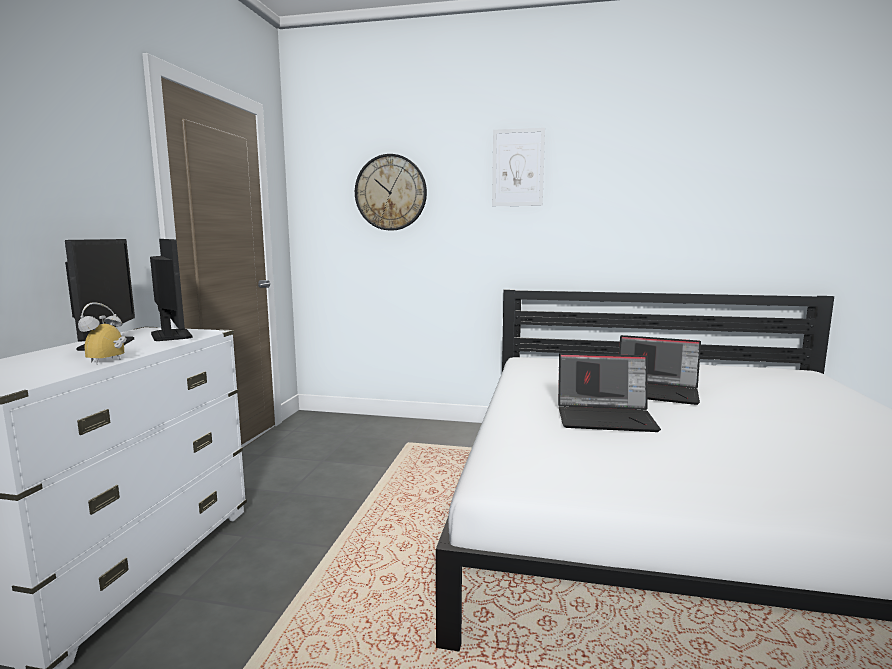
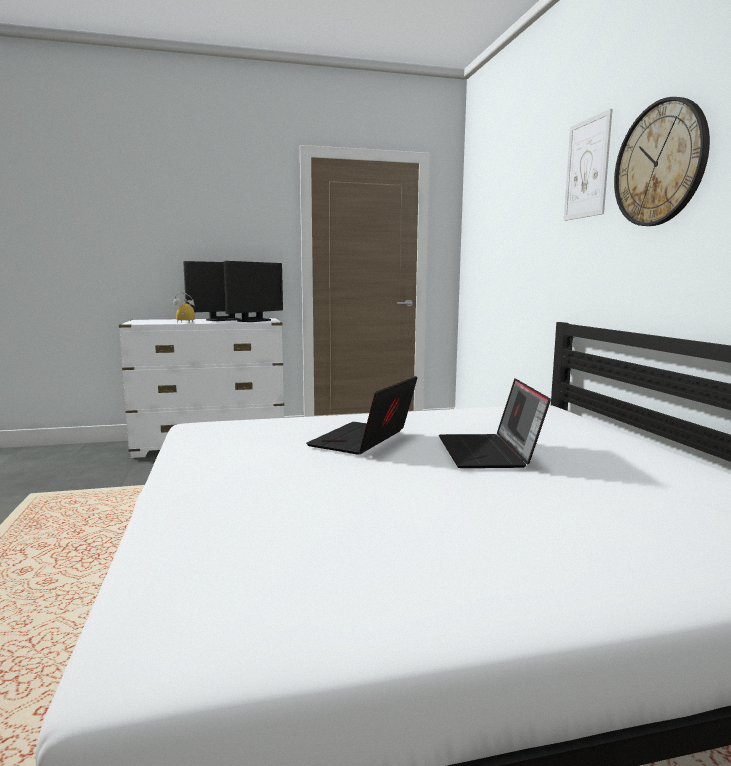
camera: 65 degrees right, 0 degrees up
wall clock [355,154,427,231] -> wall clock moved to [614,97,710,226]
laptop [558,353,661,432] -> laptop turned 45 degrees clockwise [306,376,417,455]

